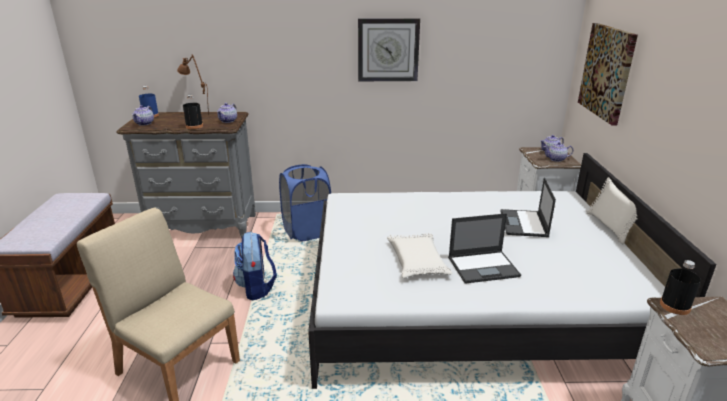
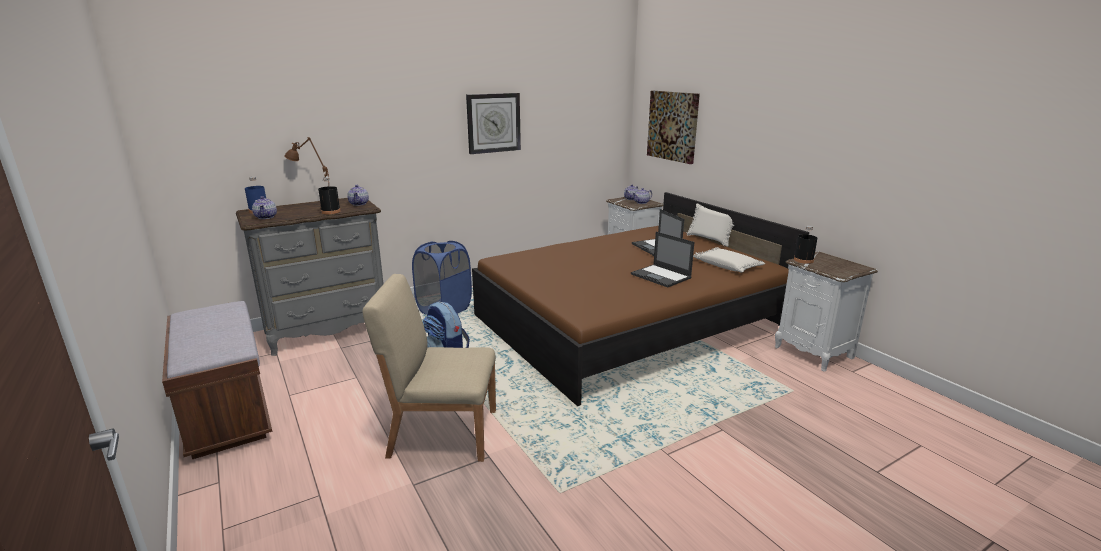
camera: 30 degrees left, 5 degrees down
white bed [308,153,717,389] -> brown bed [472,192,809,406]
white pillow [387,233,452,278] -> white pillow moved to [693,247,765,273]
laptop [448,213,521,284] -> laptop turned 90 degrees clockwise [631,232,694,287]

